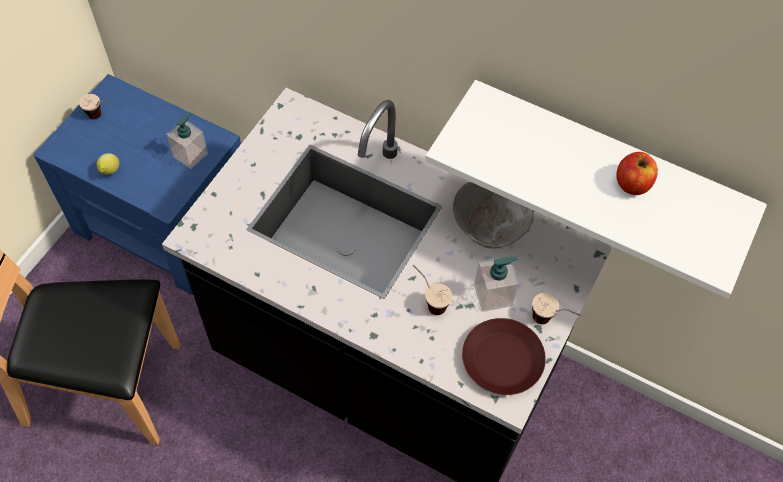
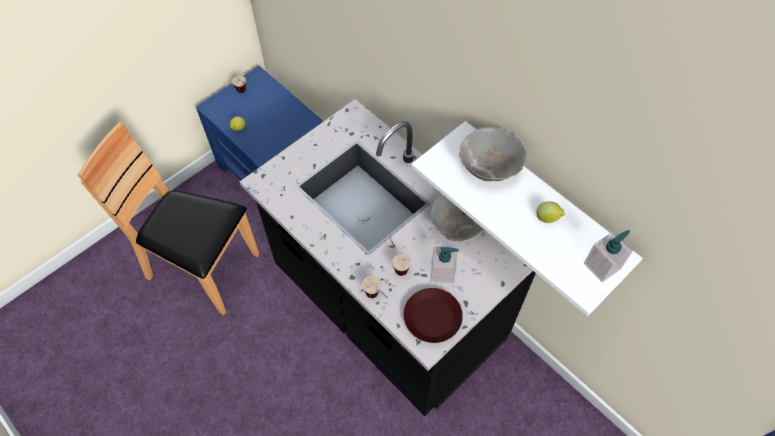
camera: 20 degrees right, 0 degrees up
soap dispenser [166,112,208,169] -> soap dispenser moved to [584,230,633,282]
cup [532,293,581,324] -> cup moved to [362,276,388,298]
apple [616,152,658,195] -> lemon [536,201,565,223]
none -> grey bowl [459,127,527,181]

